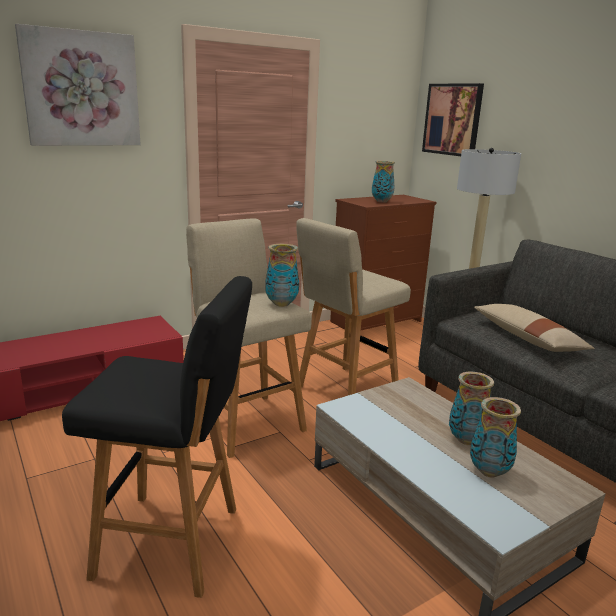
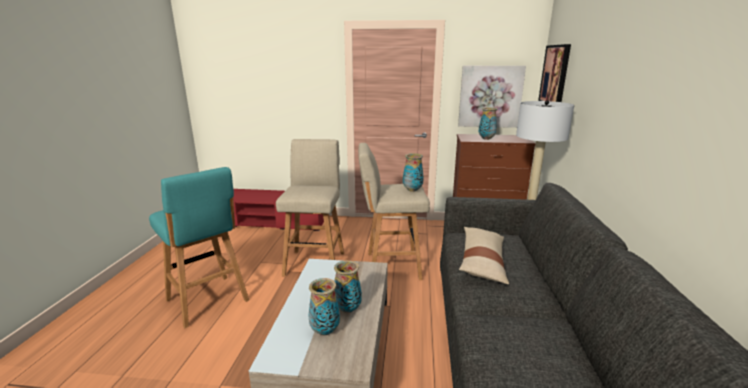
camera: 40 degrees right, 0 degrees up
picture [15,24,141,146] -> picture moved to [458,66,526,128]
black stool [62,276,252,598] -> turquoise stool [149,167,249,328]
vase [265,244,299,307] -> vase moved to [403,153,424,192]

